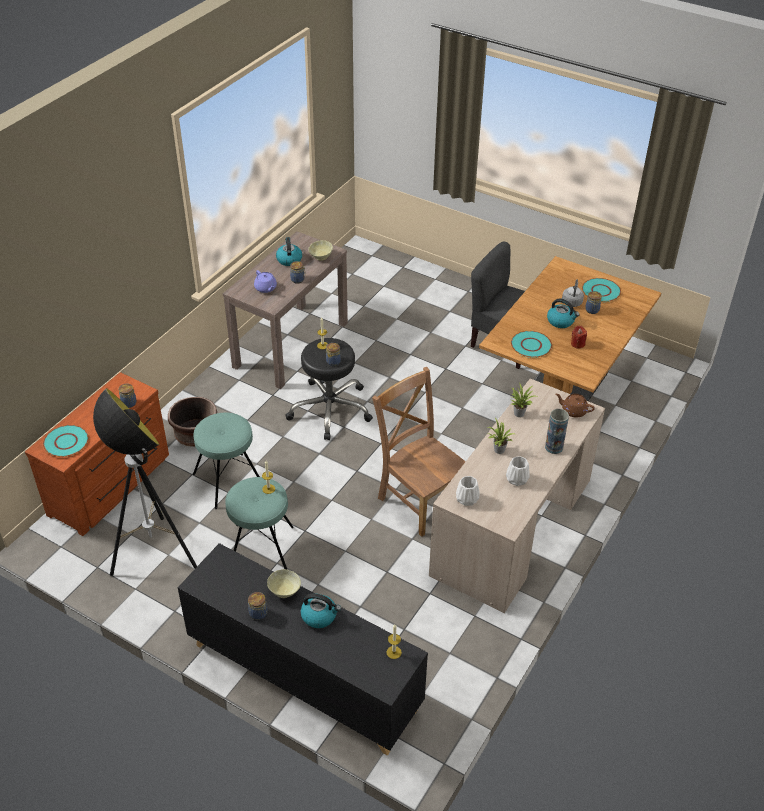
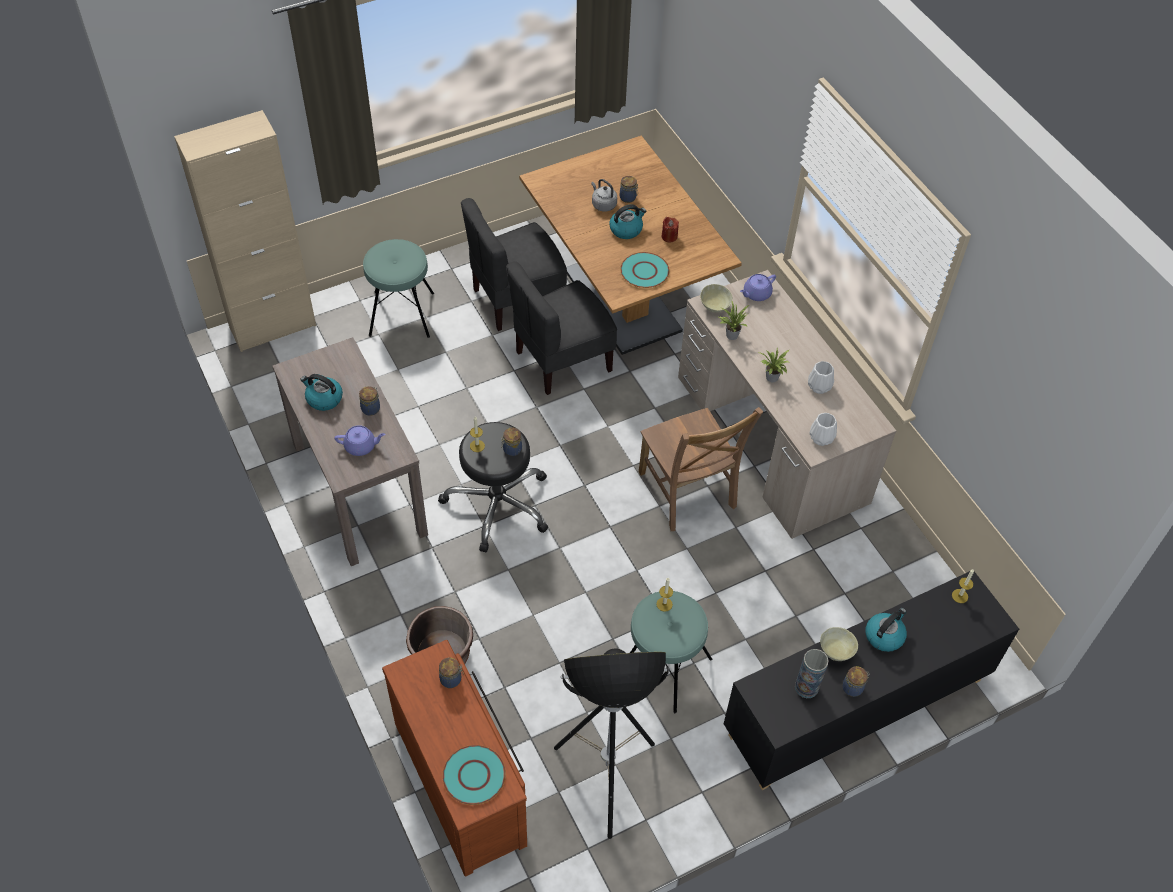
camera: 60 degrees left, 10 degrees up
turquoise stool [193,413,260,509] -> turquoise stool moved to [363,239,434,338]
beige bowl [308,240,333,261] -> beige bowl moved to [700,284,732,312]
brown chair [372,367,466,537] -> brown chair turned 105 degrees counterclockwise [639,407,764,531]
vase [545,408,569,454] -> vase moved to [795,649,828,698]
brown teapot [556,394,595,418] -> purple teapot [740,274,776,301]
turquoise plate [582,278,621,302] -> none
none -> beige cabinet [174,110,316,352]
none -> grey chair [506,261,617,395]

